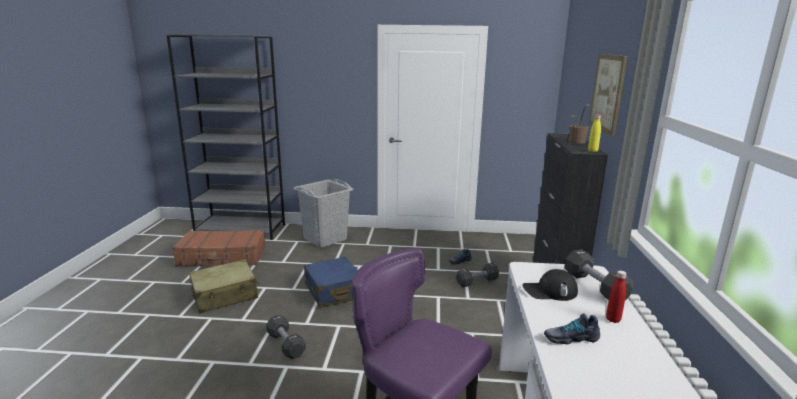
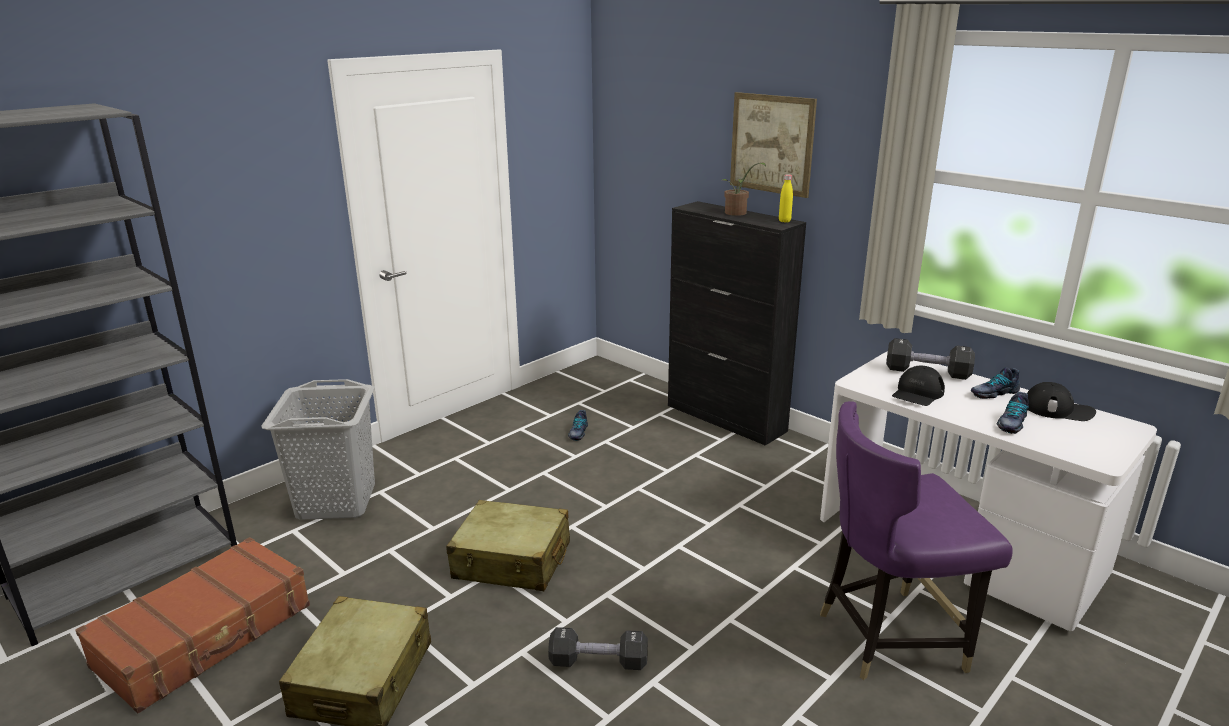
camera: 50 degrees left, 5 degrees up
blue suitcase [304,257,358,308] -> beige suitcase [446,500,570,591]
black dumbbell [456,263,499,287] -> none
red bottle [606,271,627,323] -> shoe [971,367,1020,399]
none -> black cap [1027,382,1096,421]

